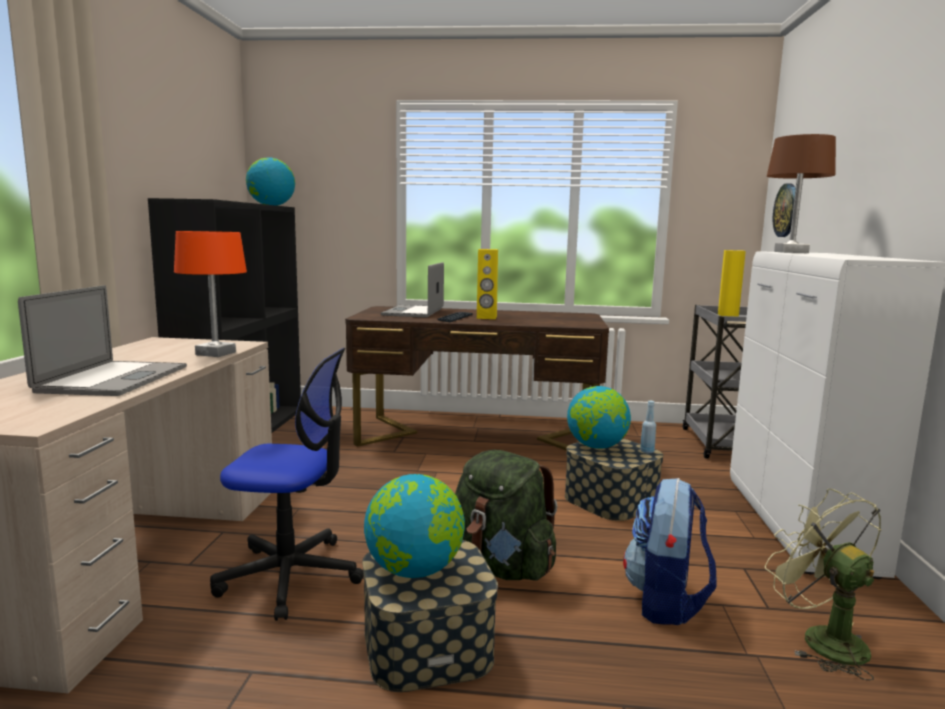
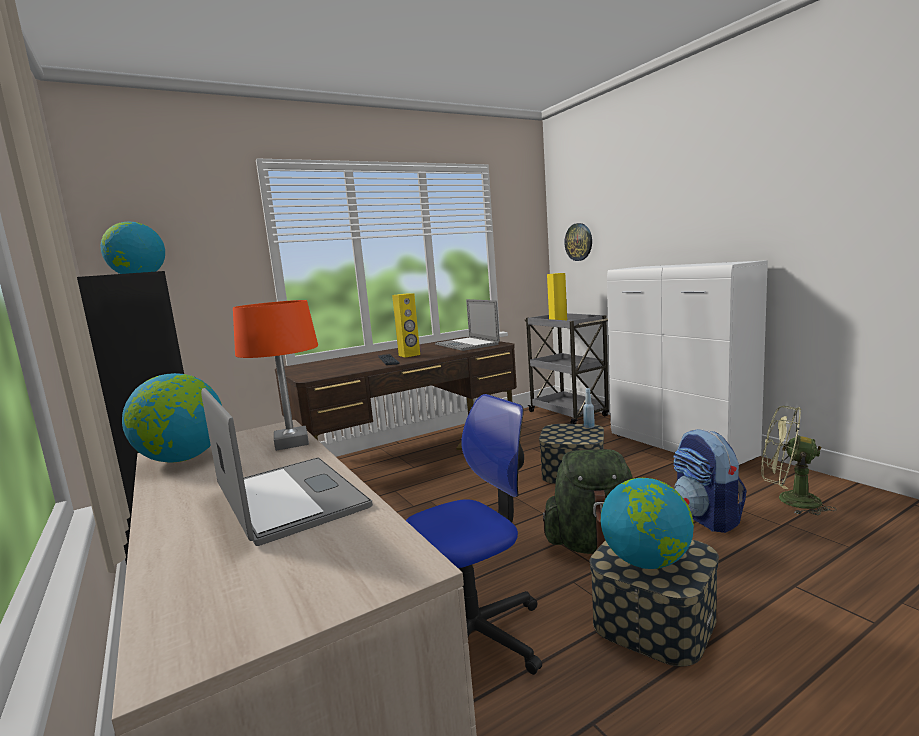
camera: 35 degrees left, 0 degrees up
laptop [381,262,444,317] -> laptop moved to [435,299,500,351]
globe [567,386,631,449] -> globe moved to [122,373,222,462]
brown table lamp [767,134,836,253] -> none

